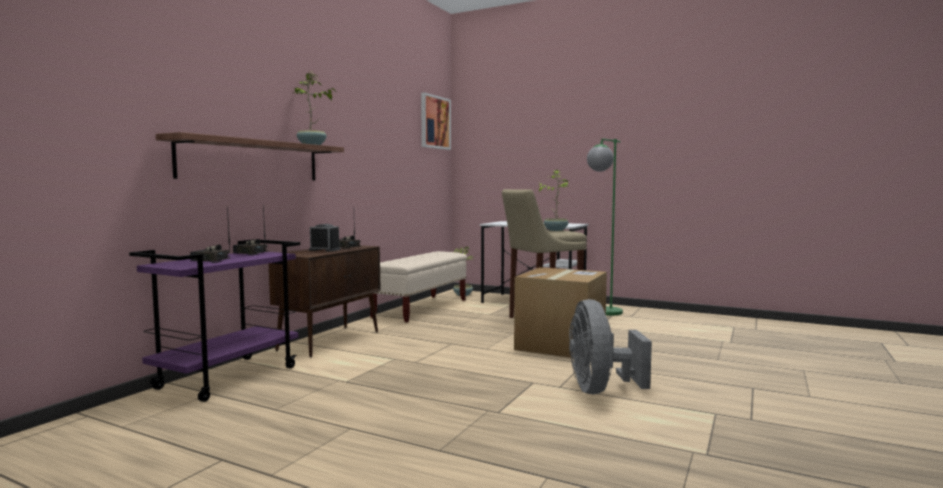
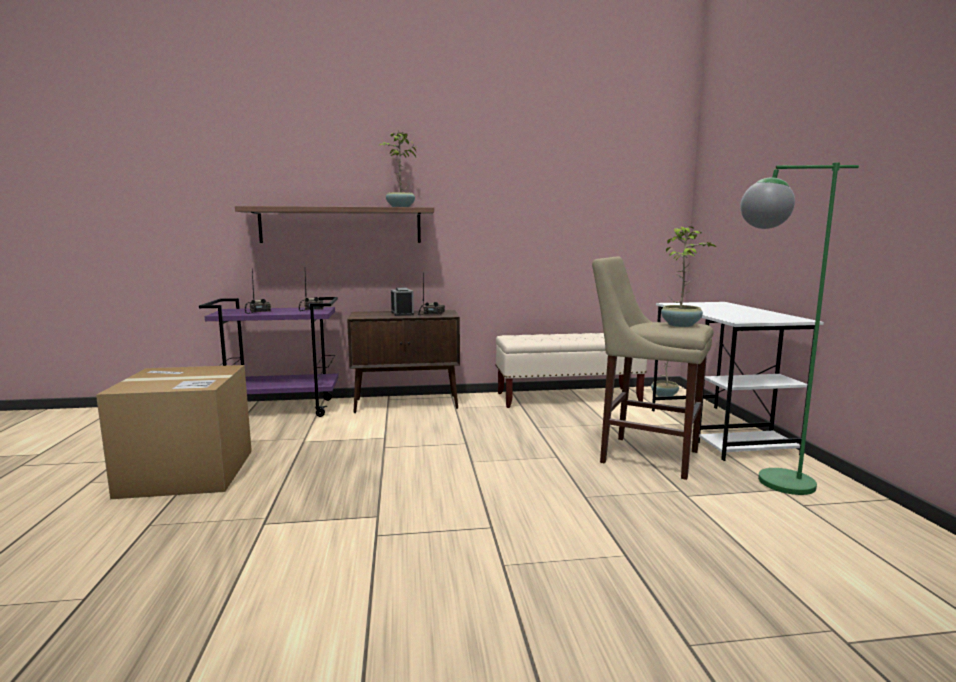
camera: 55 degrees right, 5 degrees up
picture [421,92,451,150] -> none
cardboard box [514,267,607,358] -> cardboard box moved to [96,365,252,499]
grey fan [569,299,652,394] -> none

